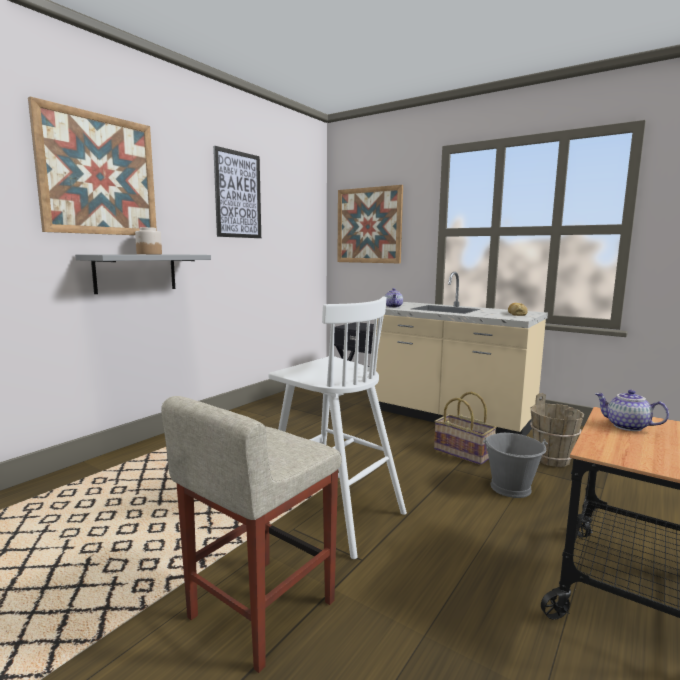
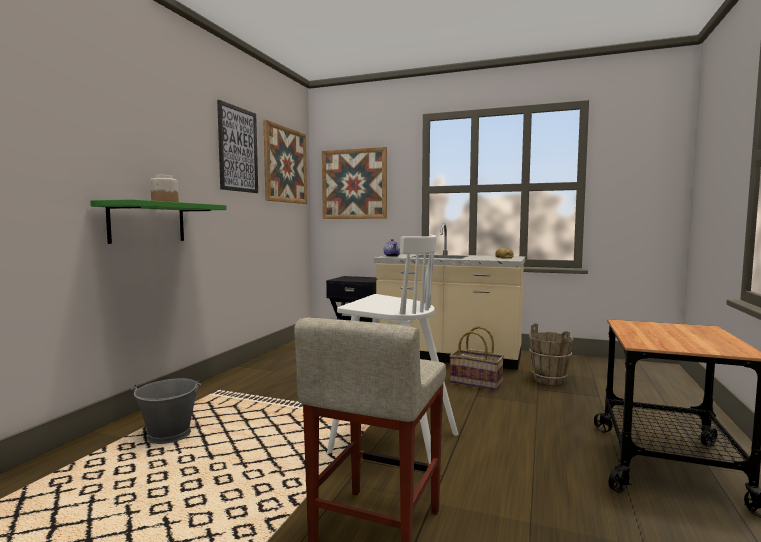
camera: 15 degrees left, 5 degrees down
picture [28,97,157,235] -> picture moved to [263,120,307,204]
grey shelf [75,254,211,294] -> green shelf [91,199,227,244]
grey bucket [483,433,548,498] -> grey bucket moved to [131,379,201,444]
teapot [595,390,669,431] -> none

